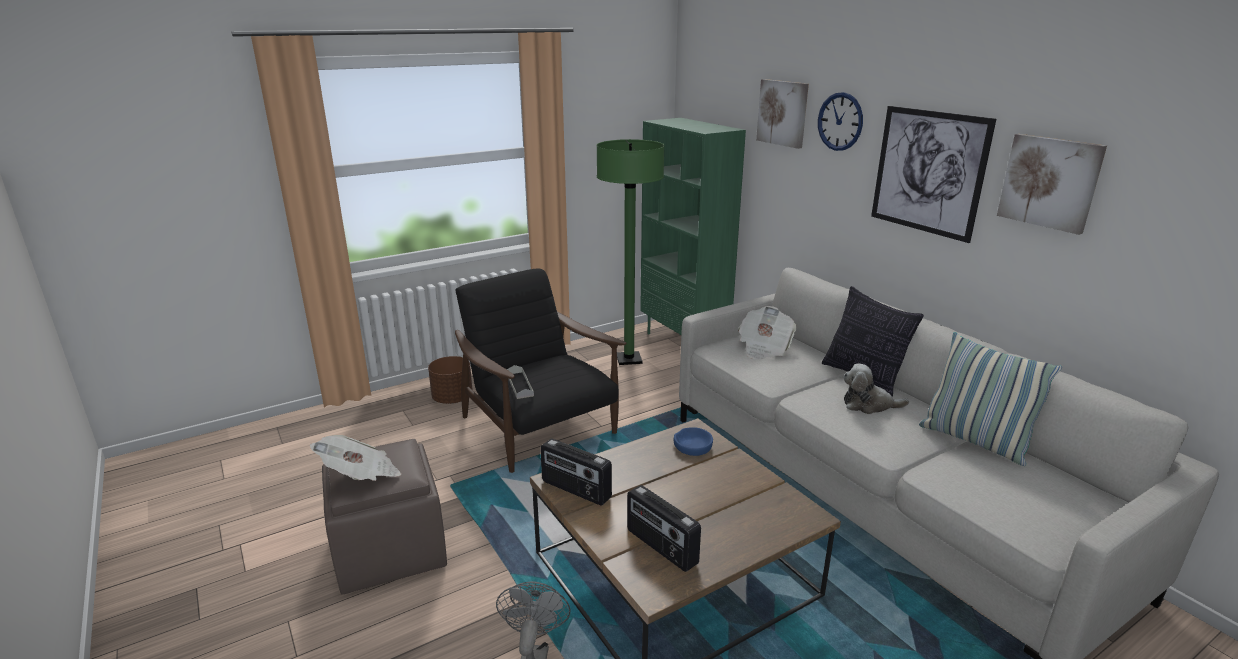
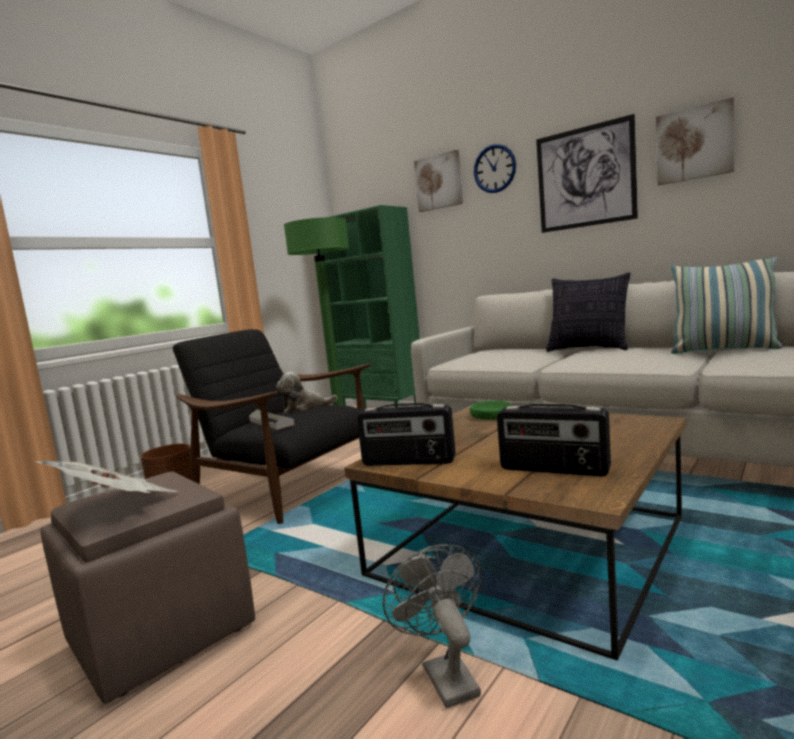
camera: 20 degrees left, 15 degrees down
blue bowl [674,427,713,456] -> green bowl [470,400,511,420]
newspaper [738,306,797,359] -> none
plush toy [843,363,910,414] -> plush toy moved to [276,372,337,413]

